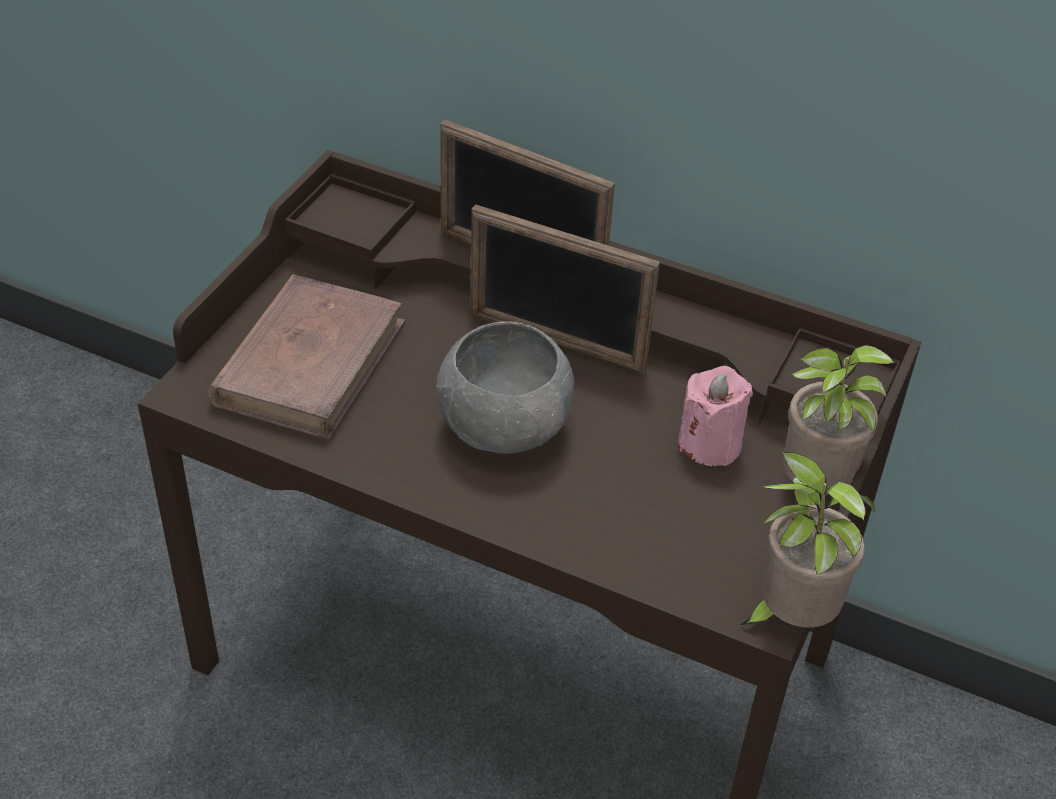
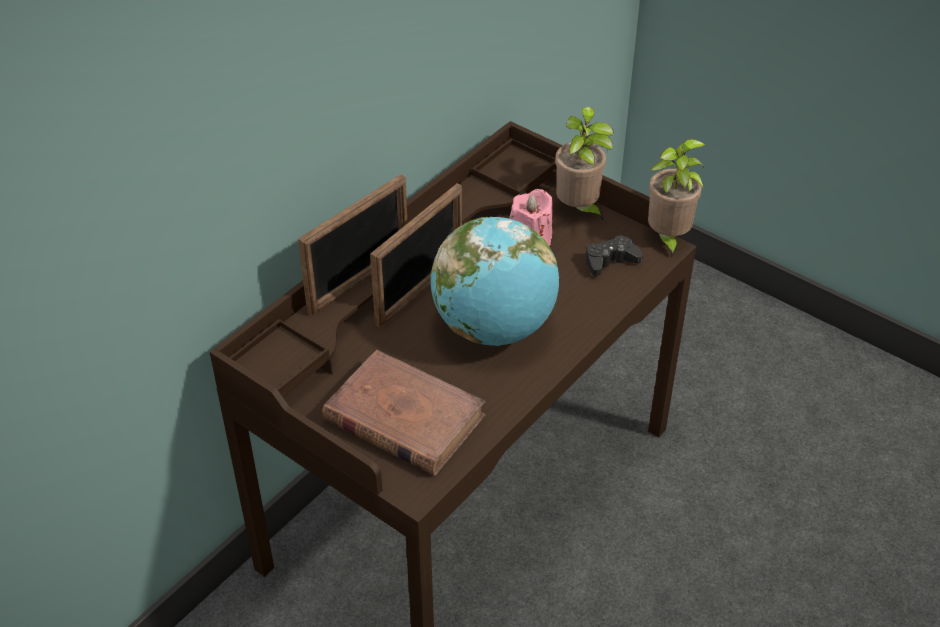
camera: 75 degrees left, 0 degrees up
grey bowl [436,321,574,454] -> globe [431,217,559,346]
none -> black game controller [586,235,643,276]

